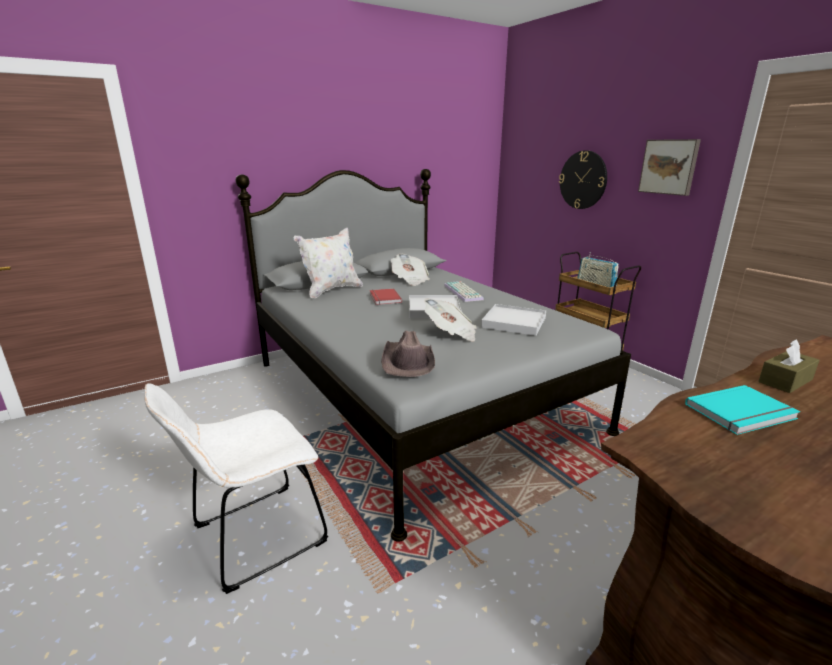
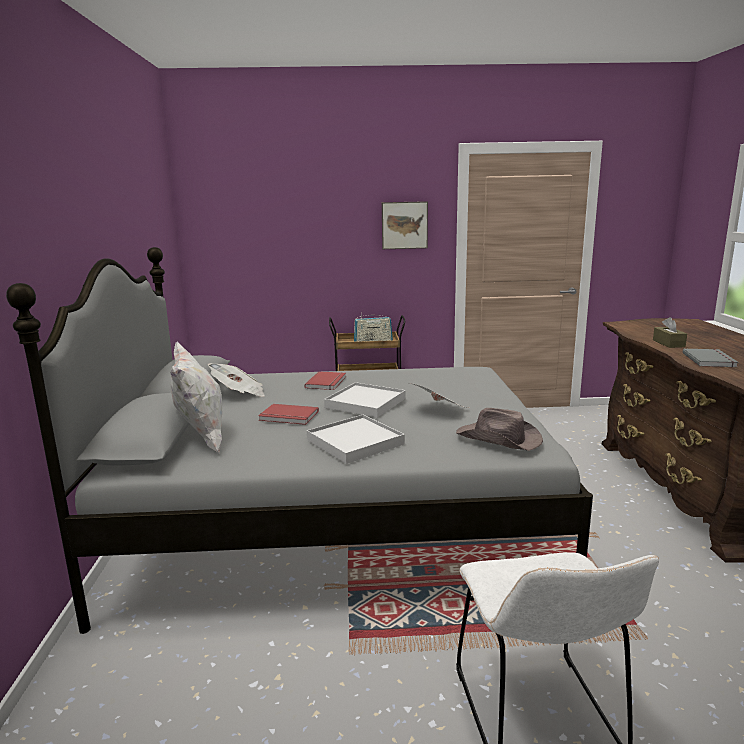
camera: 60 degrees left, 5 degrees down
keyboard [444,281,484,302] -> red book [305,372,346,390]
white tray [481,304,546,336] -> white tray moved to [307,415,405,464]
wall clock [559,150,607,209] -> none
turquoise book [685,385,800,435] -> grey book [683,349,738,368]

